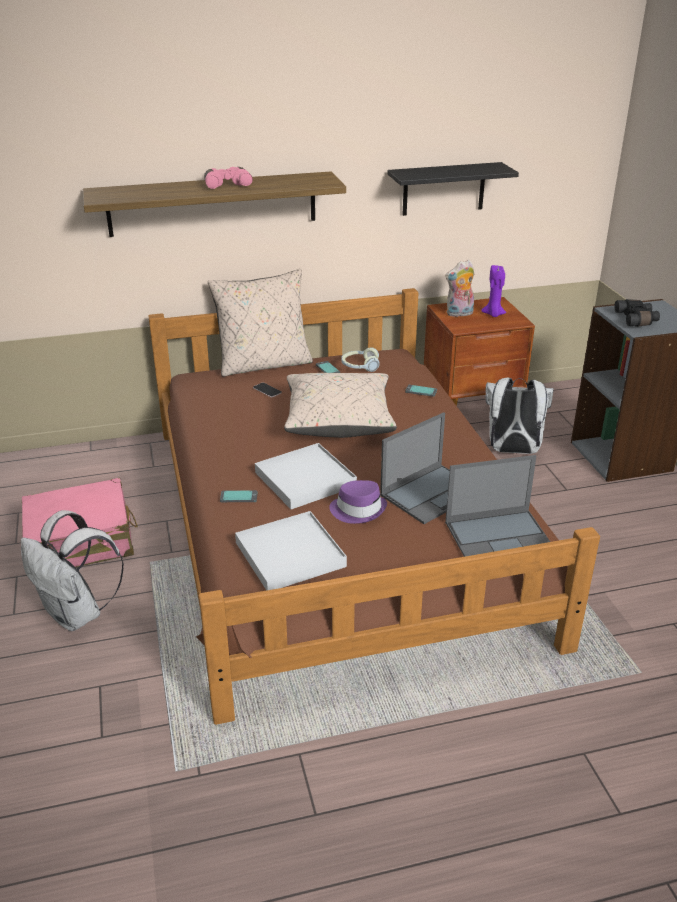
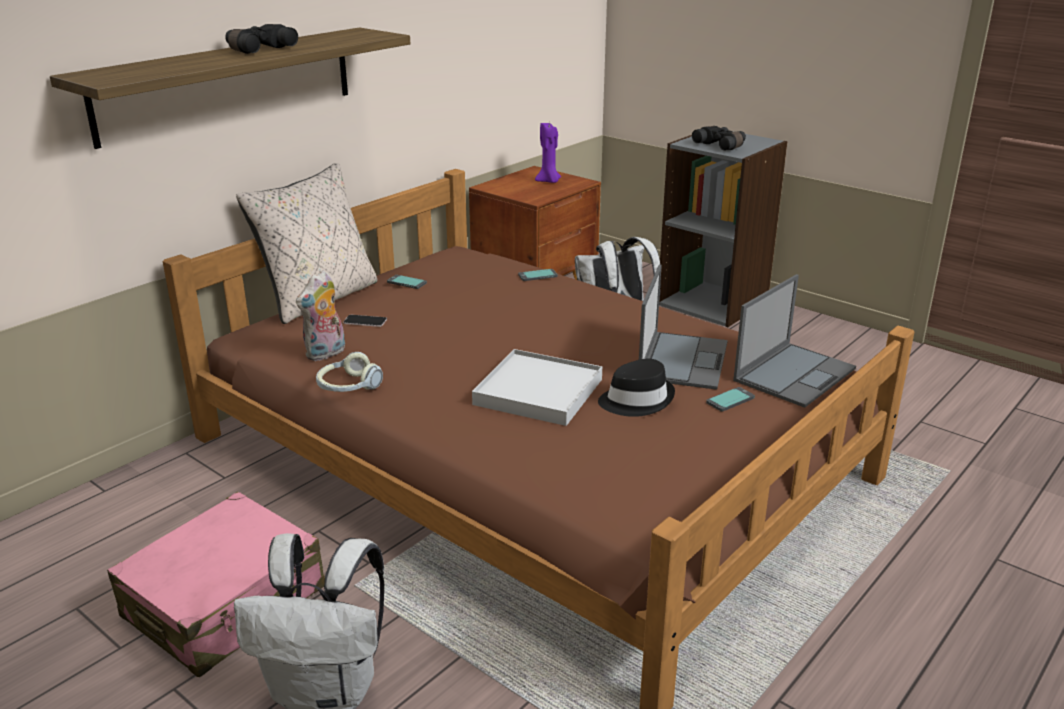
camera: 35 degrees left, 5 degrees down
pink binoculars [204,167,253,189] -> black binoculars [225,24,298,54]
phone [220,490,258,502] -> phone moved to [706,387,755,412]
white tray [235,511,347,591] -> none
beige pillow [284,373,397,438] -> none
purple hat [329,480,387,524] -> black hat [598,359,675,417]
headphones [341,347,380,372] -> headphones moved to [316,352,383,392]
black shelf [387,162,519,216] -> none
plush toy [445,260,475,317] -> plush toy moved to [296,270,345,361]

